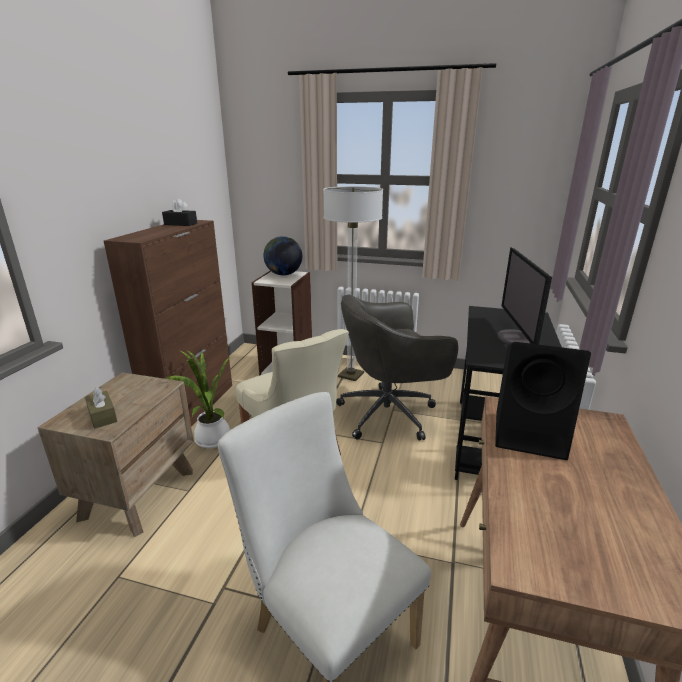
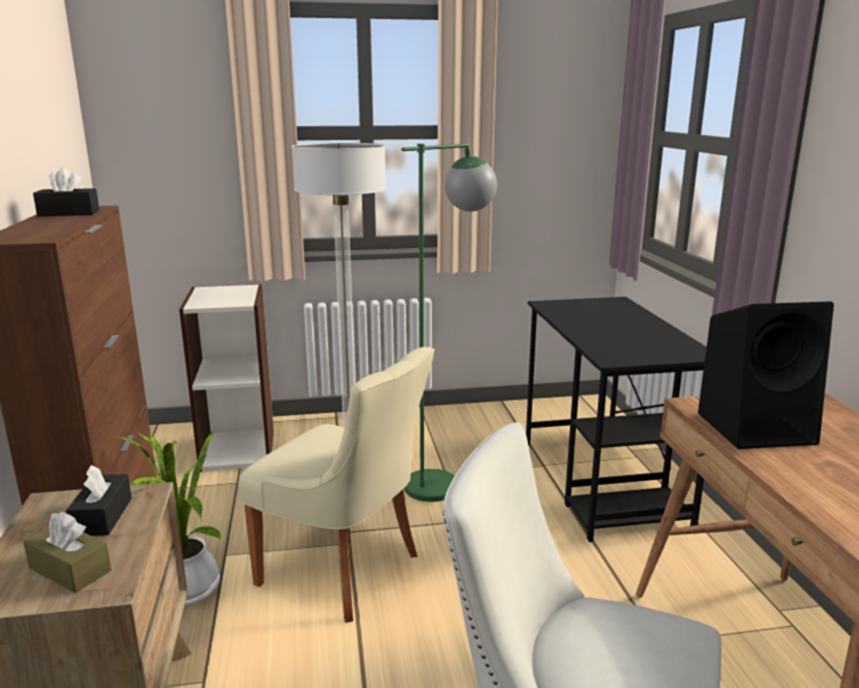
camera: 25 degrees left, 5 degrees down
globe [264,236,302,275] -> none
grey office chair [336,294,458,441] -> green floor lamp [401,143,497,502]
monitor [497,247,552,345] -> none
none -> black tissue box [66,465,132,536]

